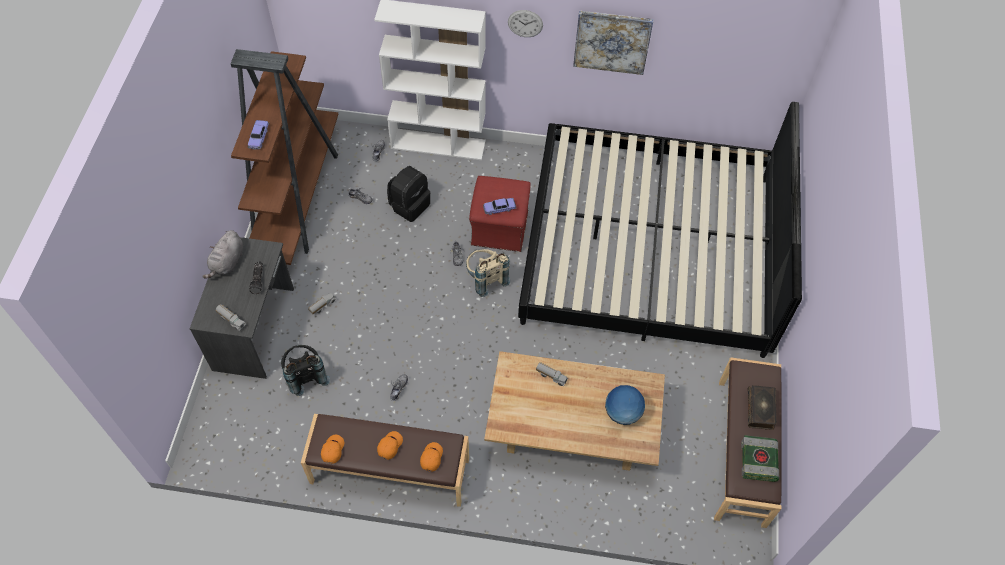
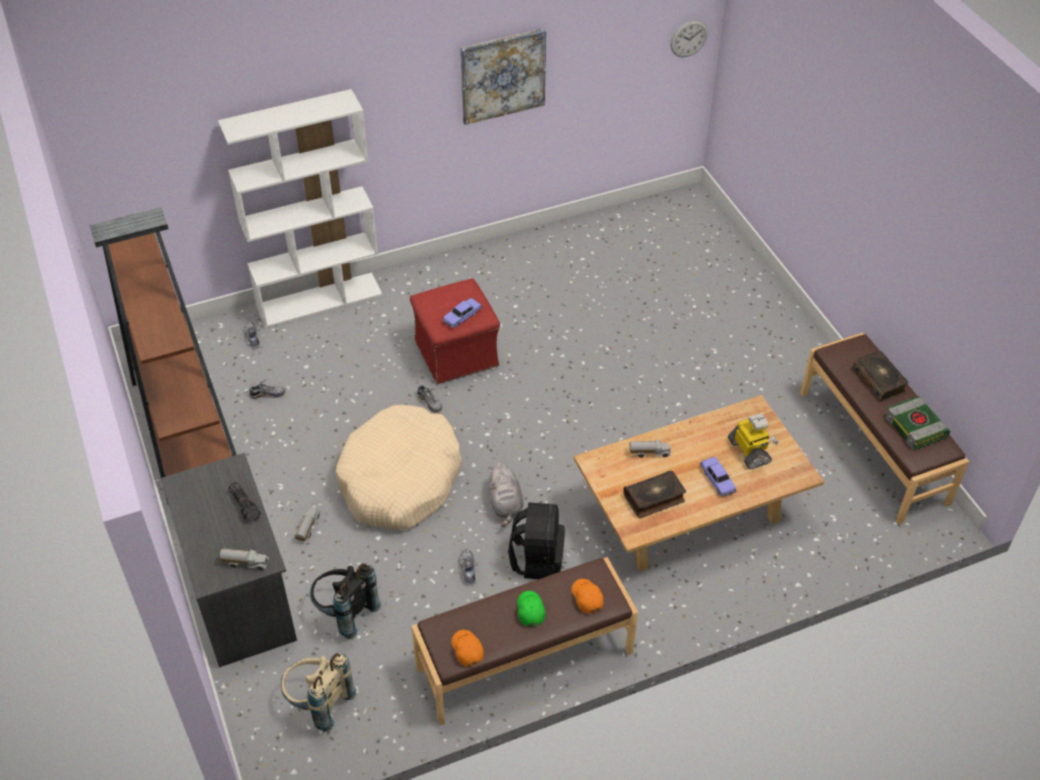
camera: 30 degrees left, 10 degrees down
grey plush toy [202,230,243,279] -> grey plush toy moved to [488,462,524,527]
toy car [248,120,269,150] -> toy car moved to [700,457,736,497]
orange cap [377,431,403,460] -> green cap [517,591,545,626]
black backpack [387,166,431,222] -> black backpack moved to [508,502,565,579]
beige backpack [466,249,510,297] -> beige backpack moved to [281,652,357,732]
wall clock [508,10,543,37] -> wall clock moved to [671,20,708,57]
bed [518,102,802,358] -> none
globe [605,385,645,425] -> toy robot [728,413,778,469]
none -> beige dog bed [336,405,462,530]
none -> book [623,470,686,518]

